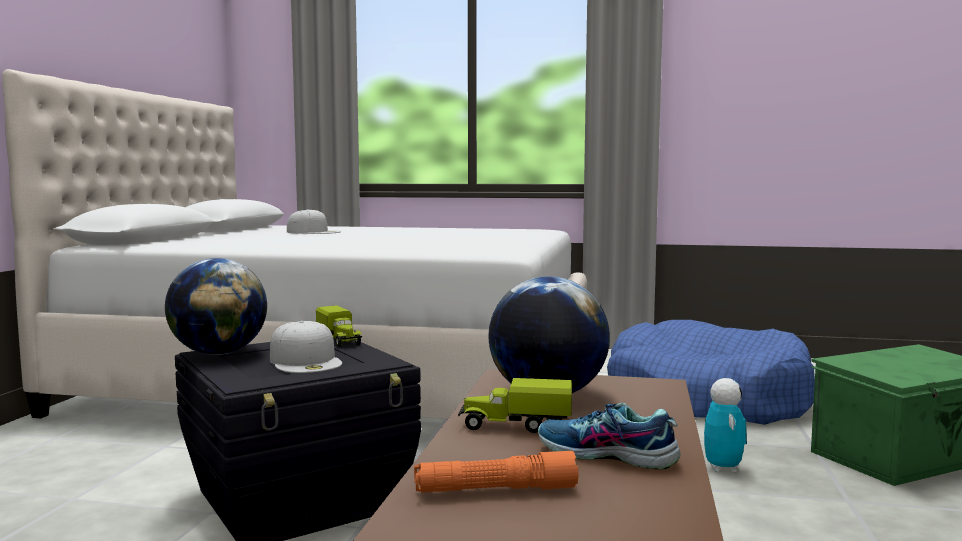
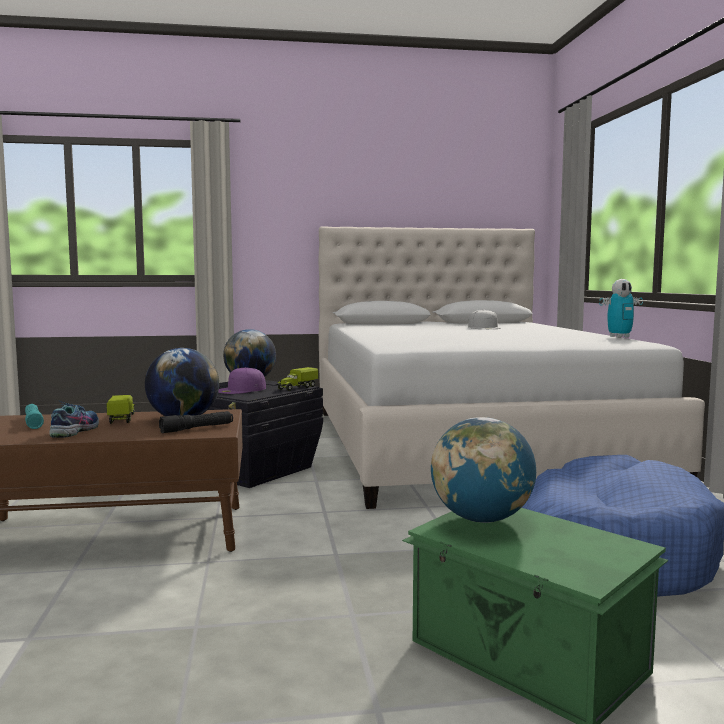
camera: 70 degrees right, 0 degrees up
white cap [270,321,342,373] -> purple cap [218,367,266,394]
orange flashlight [414,451,578,493] -> turquoise flashlight [25,404,44,429]
toy robot [704,378,747,472] -> toy robot moved to [599,279,643,338]
none -> black flashlight [159,411,233,433]
none -> globe [431,417,536,523]

